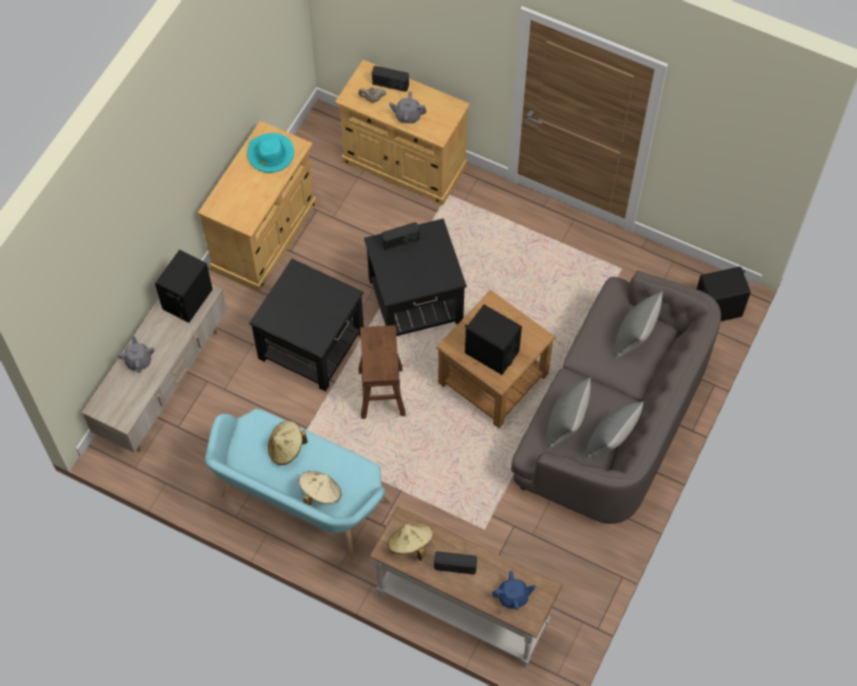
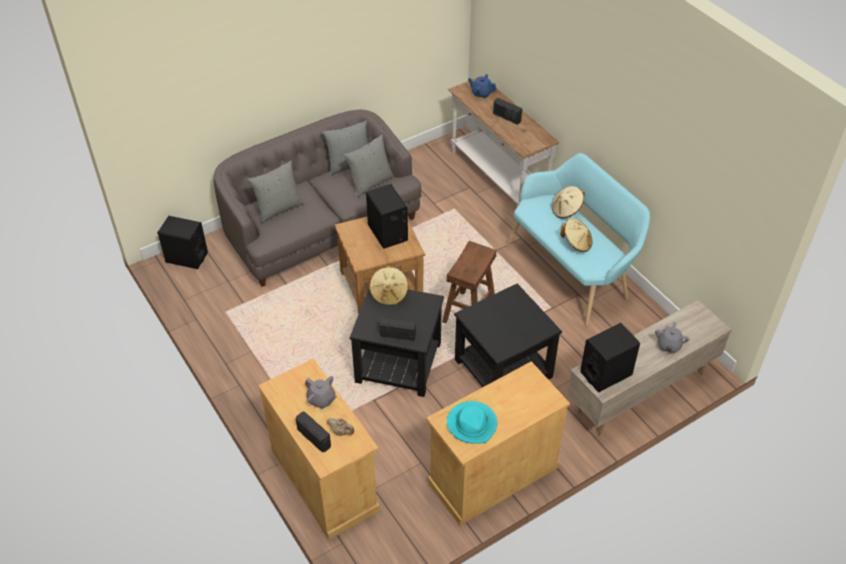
camera: 150 degrees left, 15 degrees down
beige hat [387,524,433,561] -> beige hat moved to [369,266,408,306]

